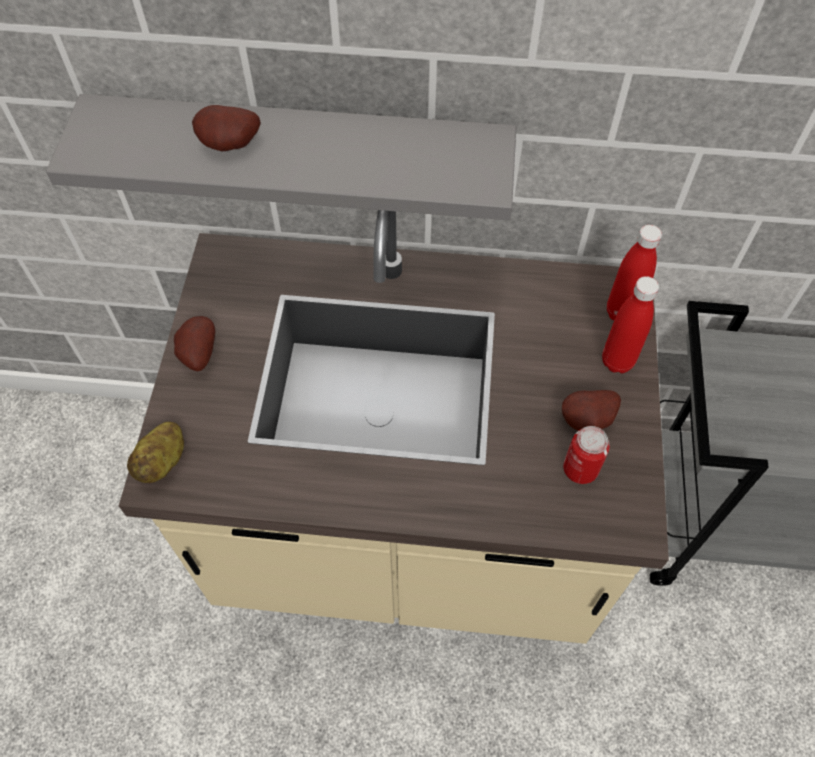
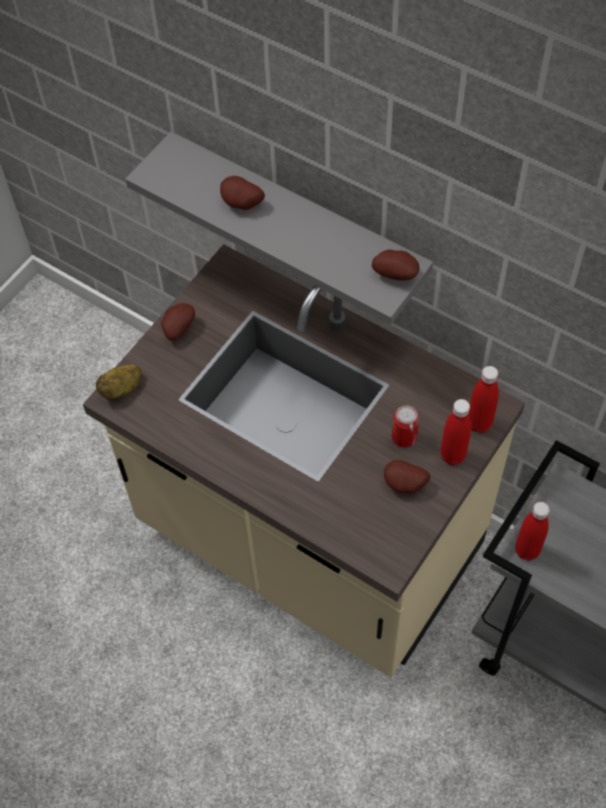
camera: 30 degrees right, 0 degrees up
can [563,426,610,484] -> can moved to [392,405,419,448]
none -> potato [372,249,419,280]
none -> red bottle [515,502,550,561]

